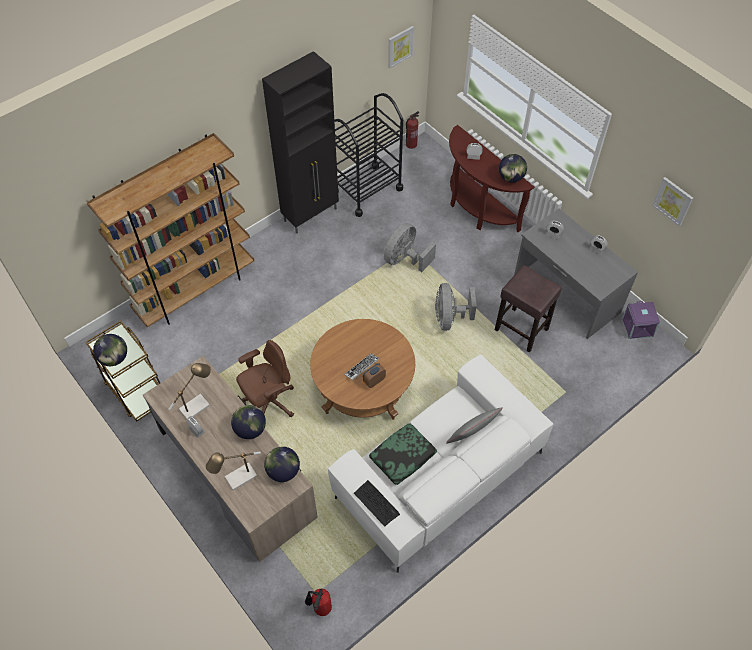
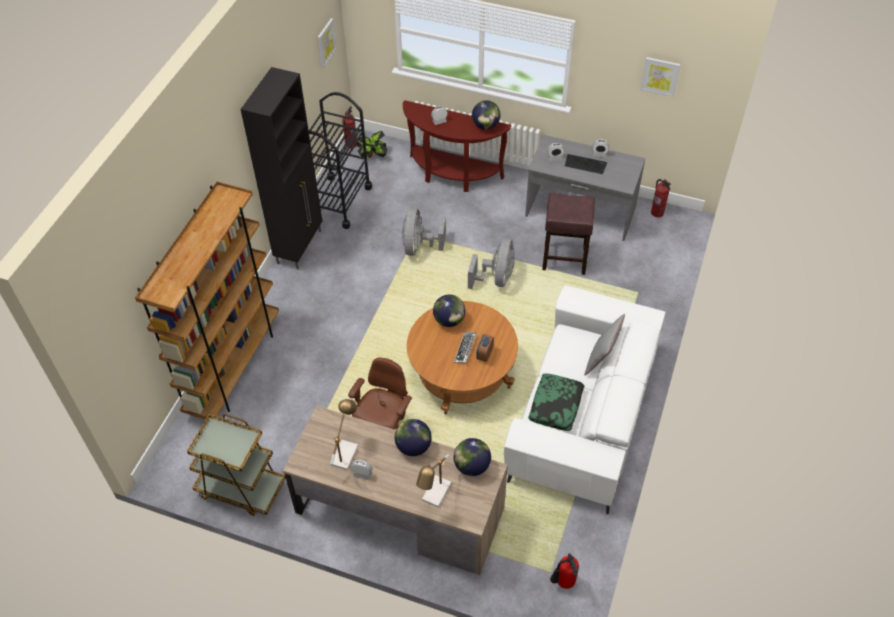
camera: 30 degrees left, 5 degrees down
globe [93,334,127,366] -> globe moved to [433,295,465,327]
keyboard [354,480,400,527] -> keyboard moved to [565,154,607,174]
grey fan [435,283,477,331] -> grey fan turned 135 degrees counterclockwise [468,238,515,289]
purple storage box [622,301,660,339] -> fire extinguisher [651,179,671,217]
none -> potted plant [356,131,388,158]

